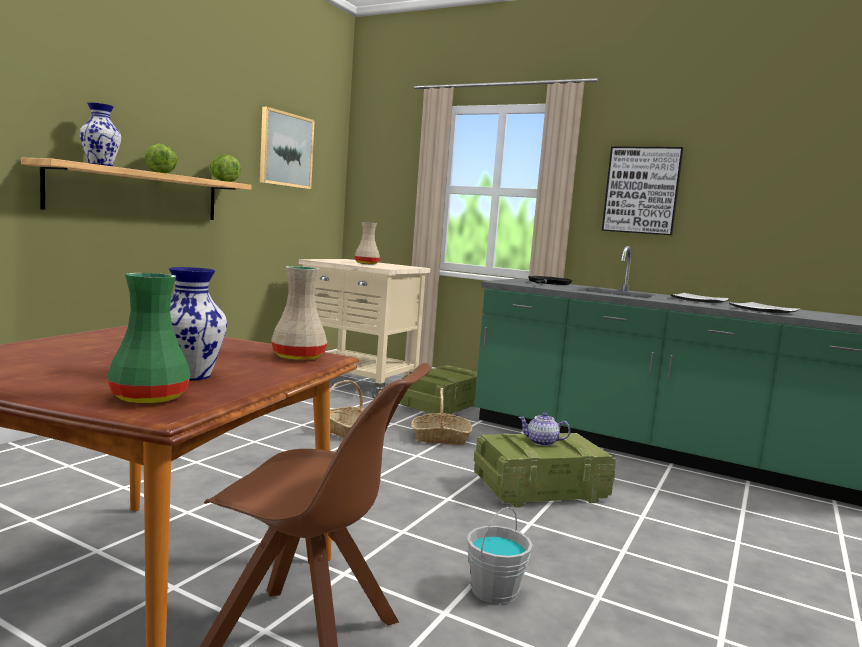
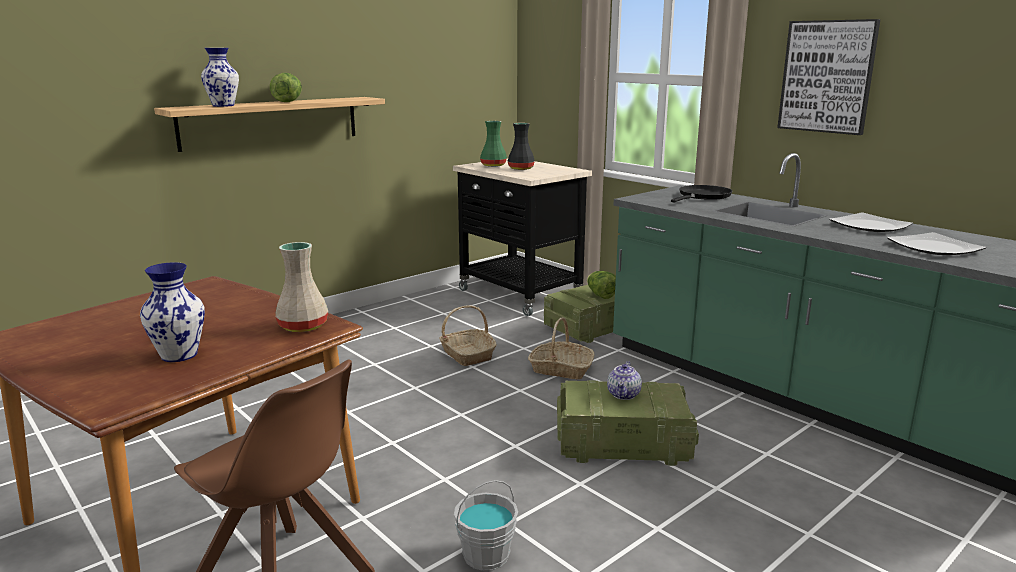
camera: 20 degrees right, 10 degrees up
green vase [107,273,191,403] -> green vase moved to [480,121,507,167]
lettuce [209,155,241,182] -> lettuce moved to [587,271,616,299]
picture [260,107,315,189] -> none
beige cart [298,259,430,398] -> black cart [453,158,592,316]
beige vase [354,222,380,264] -> black vase [508,123,535,170]
teapot [518,412,571,446] -> teapot turned 105 degrees counterclockwise [607,361,642,400]

